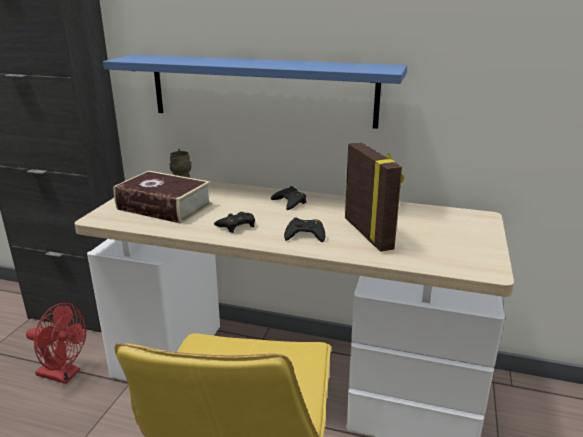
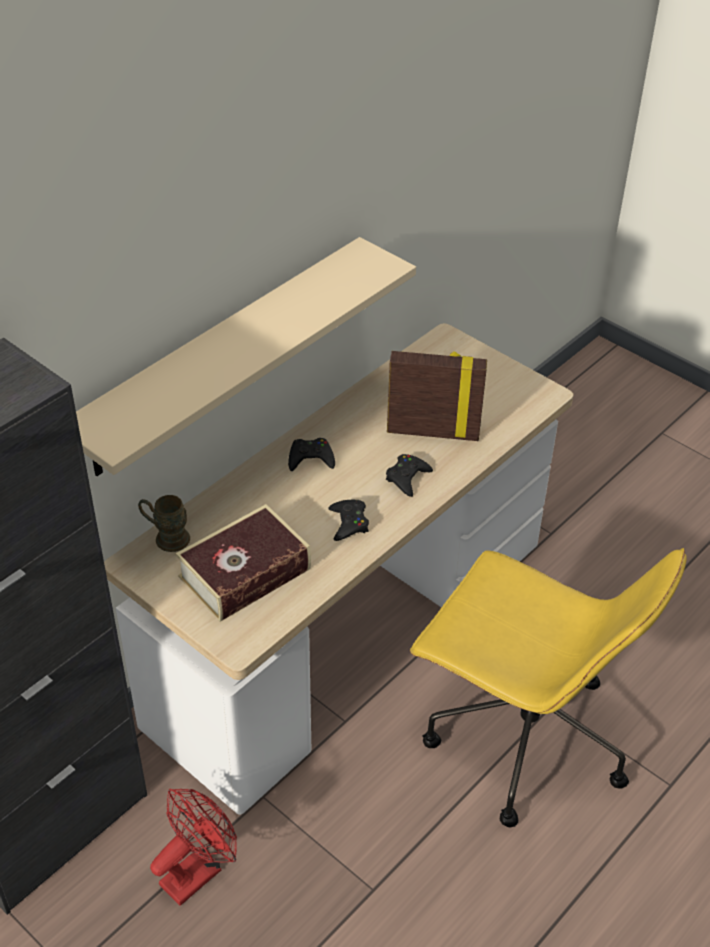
camera: 65 degrees left, 20 degrees up
blue shelf [103,54,407,129] -> beige shelf [76,237,416,476]

